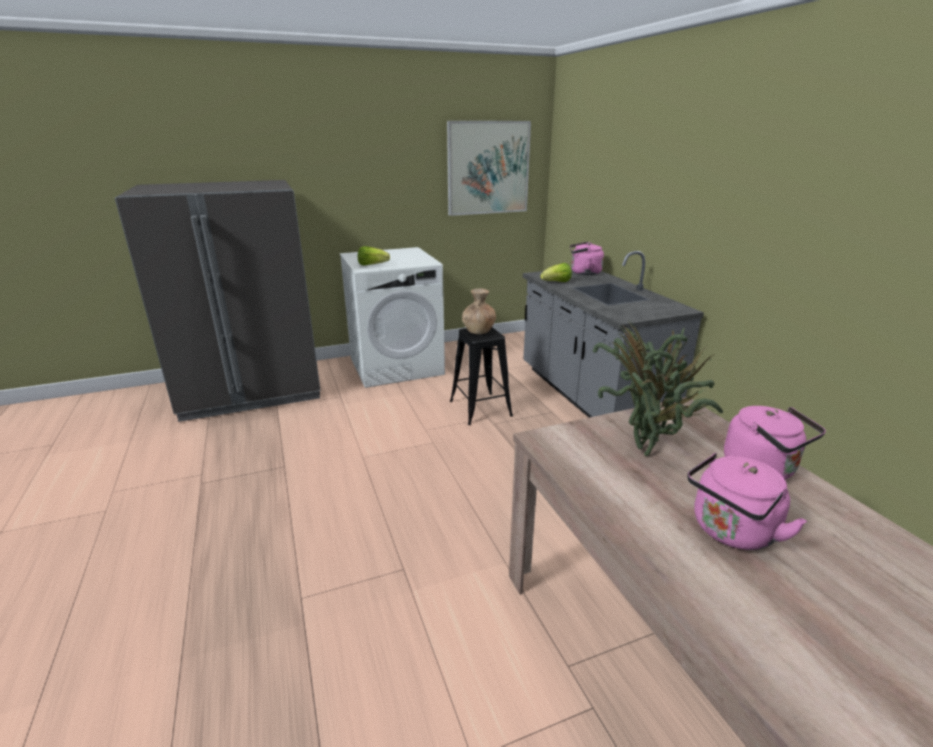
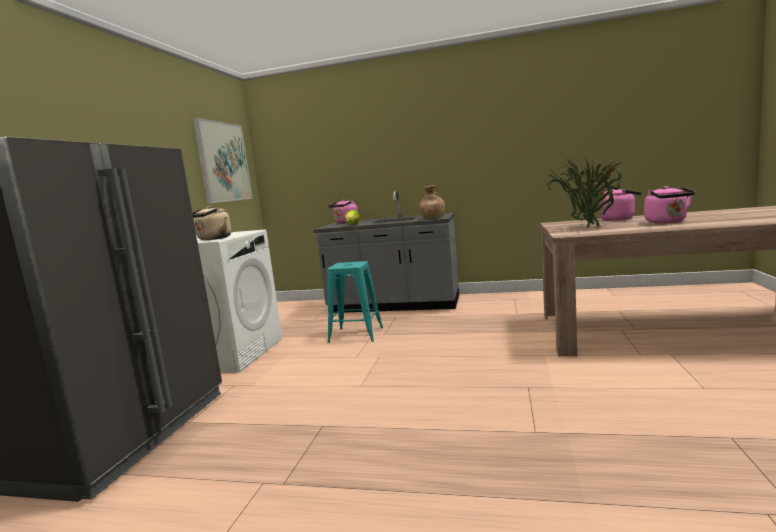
camera: 55 degrees left, 15 degrees down
lettuce [358,246,390,265] -> beige kettle [192,206,231,240]
black stool [450,327,513,425] -> turquoise stool [327,261,383,343]
brown vase [462,288,496,334] -> brown vase moved to [419,185,445,219]

